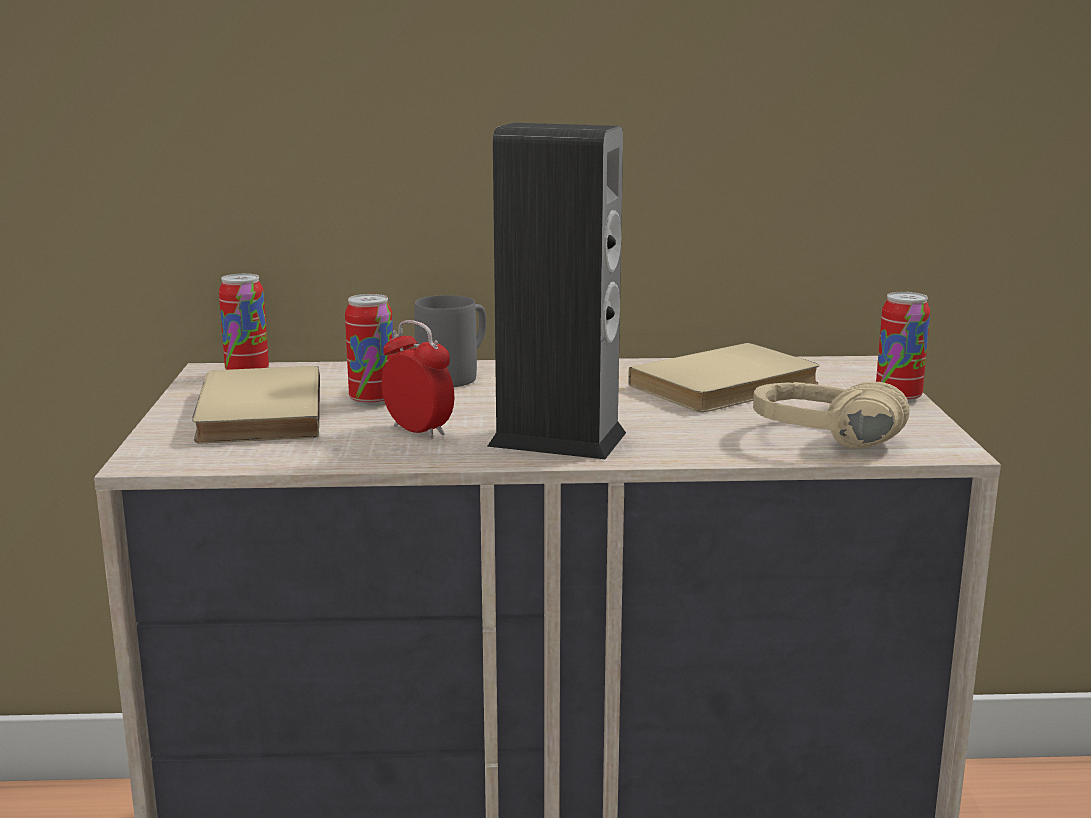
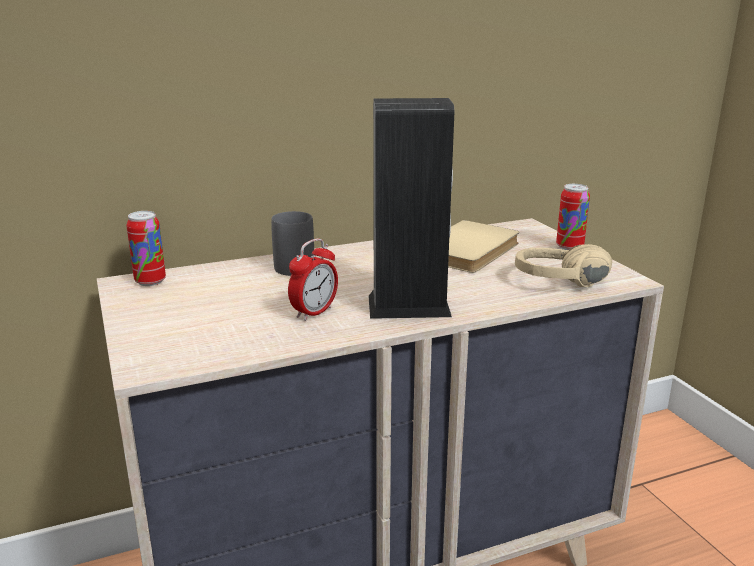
camera: 20 degrees left, 5 degrees up
beige book [192,366,320,444] -> none
can [345,294,394,406] -> none
alarm clock [382,320,454,439] -> alarm clock turned 105 degrees clockwise [288,238,338,321]

